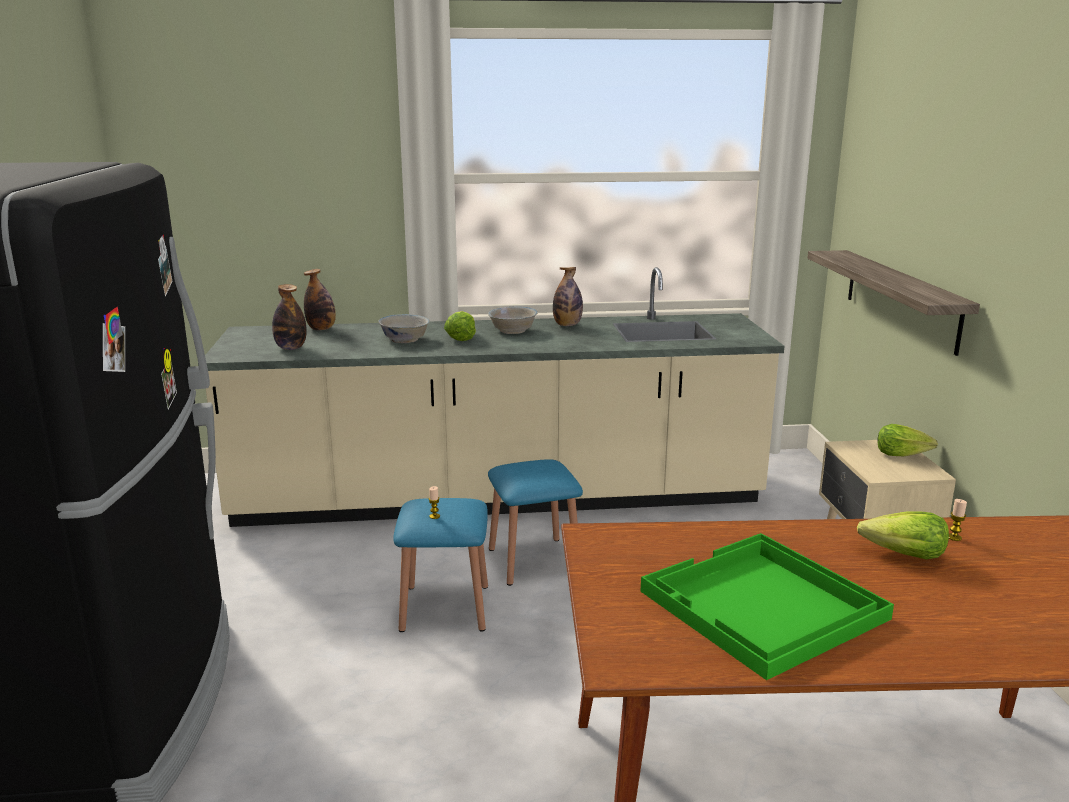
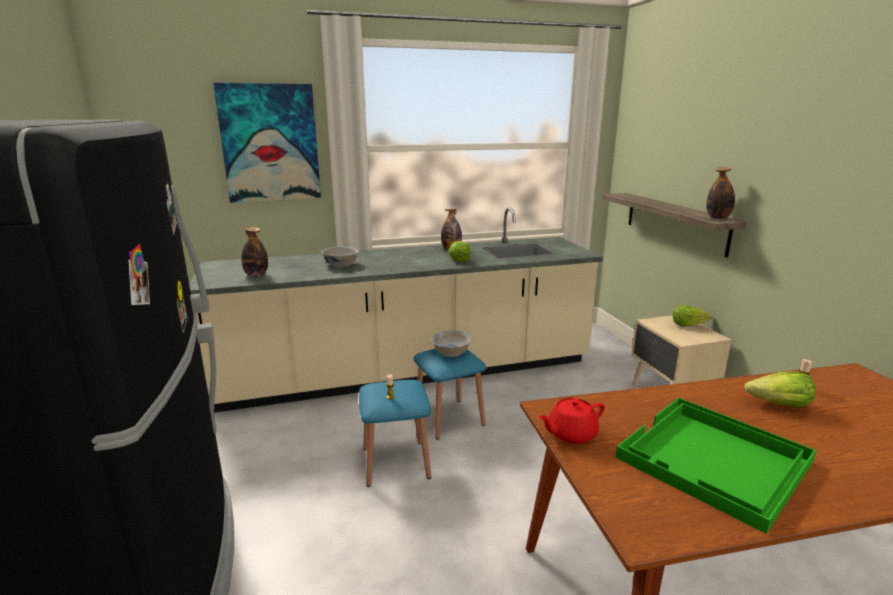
camera: 10 degrees left, 0 degrees up
bottle [304,269,336,330] -> bottle moved to [706,167,735,219]
lettuce [444,311,476,341] -> lettuce moved to [449,241,471,262]
white bowl [488,306,538,334] -> white bowl moved to [431,330,472,357]
none -> picture [213,83,321,203]
none -> red teapot [539,398,605,444]

